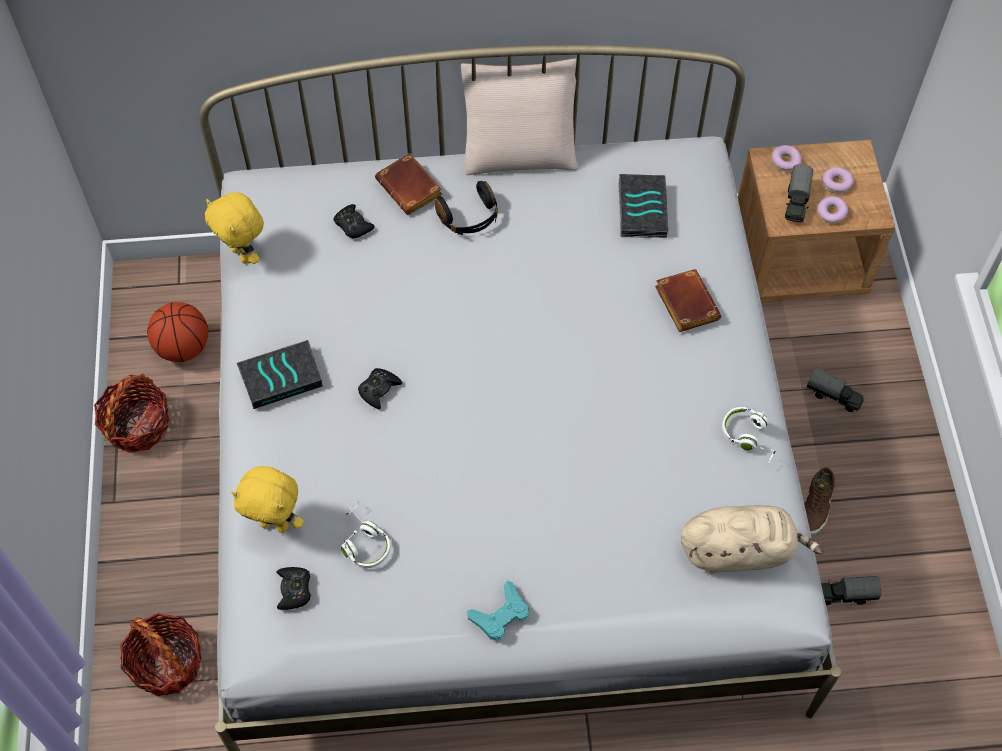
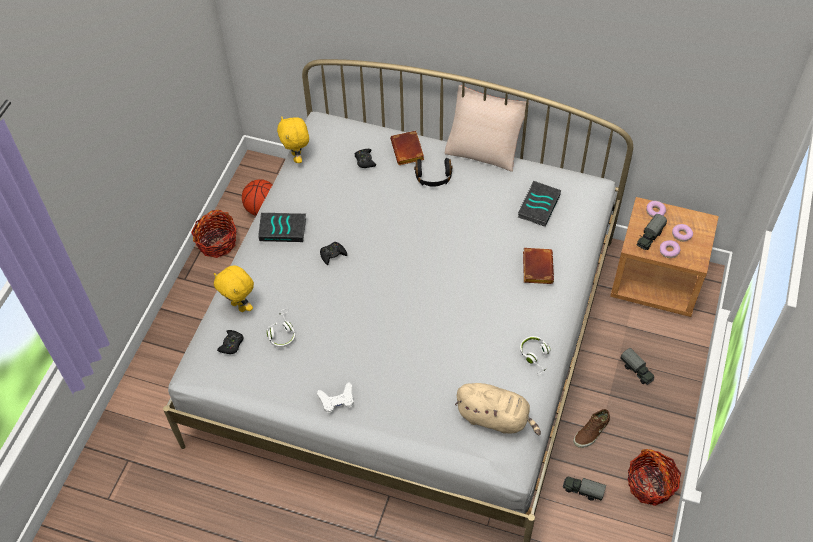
camera: 25 degrees right, 5 degrees down
basket [120,613,202,696] -> basket moved to [628,449,681,506]
turquoise game controller [467,580,529,640] -> white game controller [317,382,354,413]

